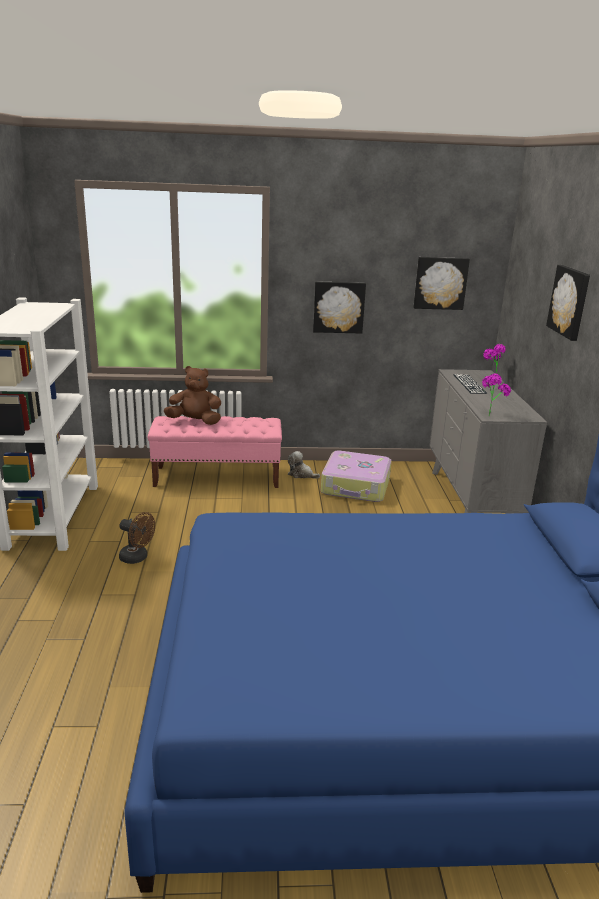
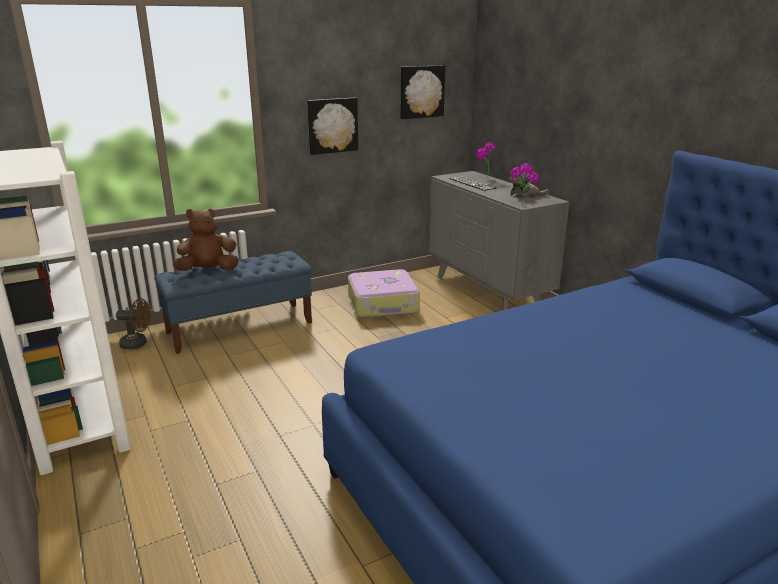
camera: 25 degrees left, 0 degrees up
brown fan [119,512,155,564] -> brown fan moved to [116,298,151,350]
pink bench [148,416,282,488] -> blue bench [154,251,312,354]
plush toy [288,451,320,479] -> plush toy moved to [509,172,549,198]
picture [546,265,590,341] -> none

